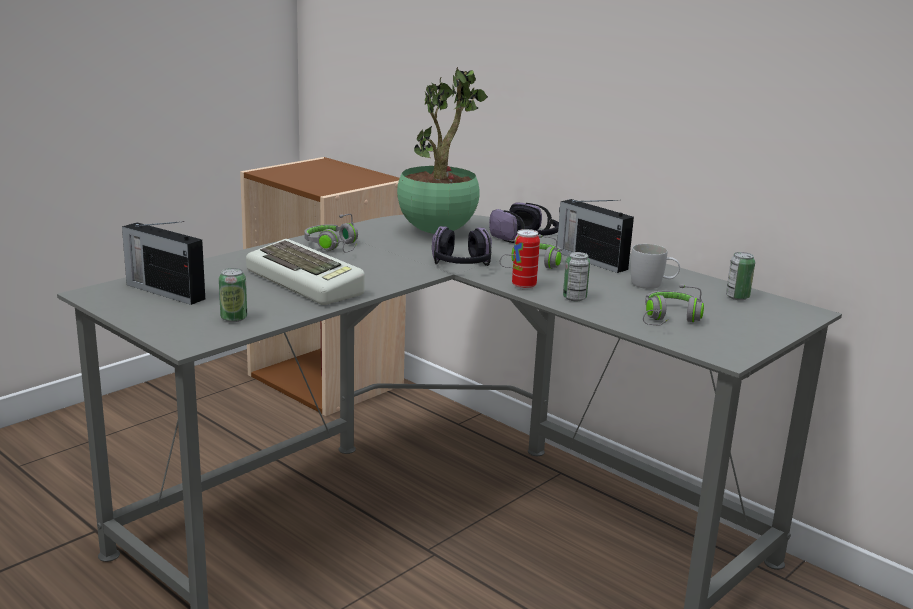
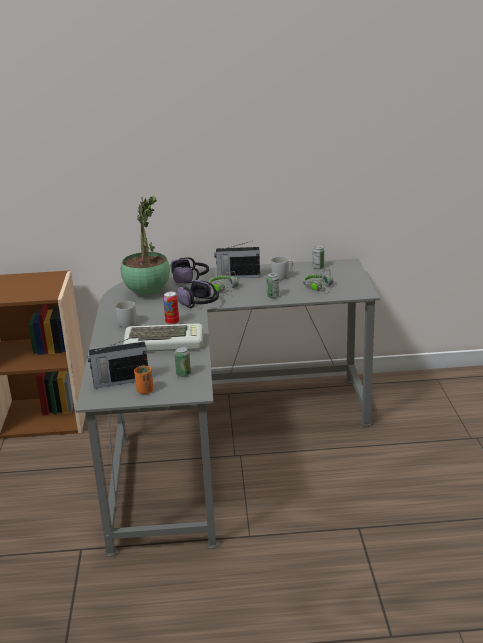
camera: 45 degrees left, 5 degrees up
grey headphones [304,214,358,253] -> white mug [116,301,136,327]
can [512,229,540,290] -> can moved to [163,292,179,325]
none -> orange cup [134,366,153,394]

